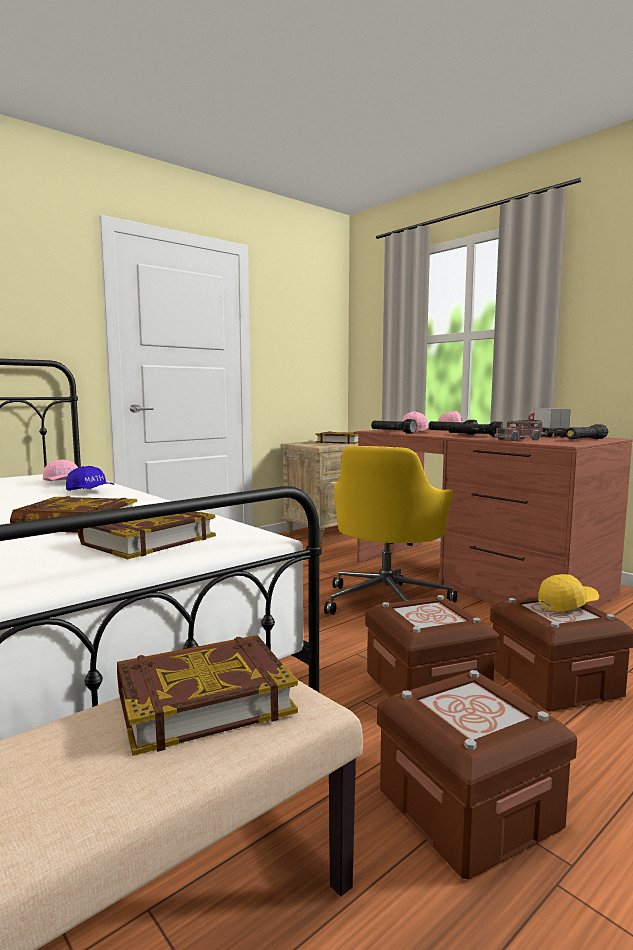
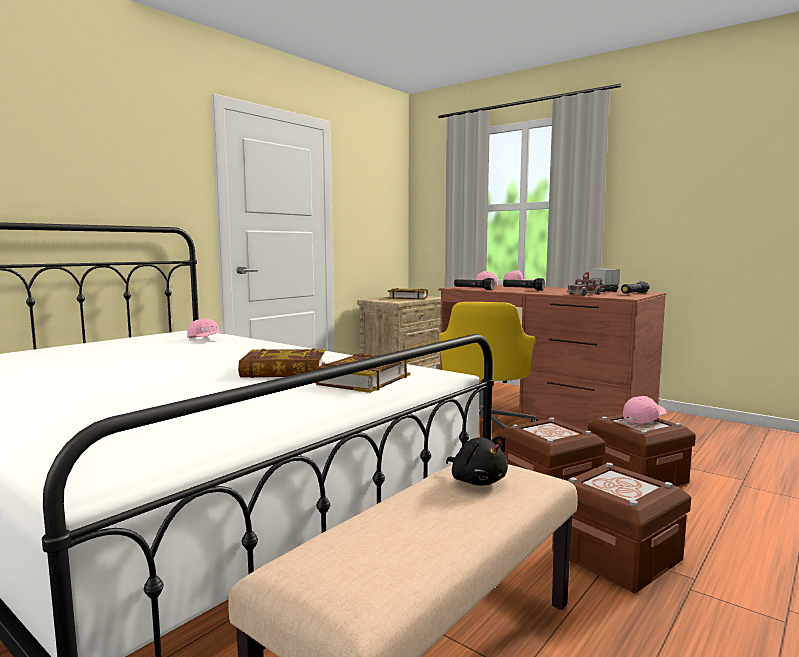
camera: 10 degrees left, 0 degrees up
blue cap [66,466,114,491] -> none
book [117,635,298,756] -> black plush toy [446,436,508,485]
black flashlight [449,421,503,437] -> none
yellow cap [538,574,599,612] -> pink cap [623,396,667,424]

